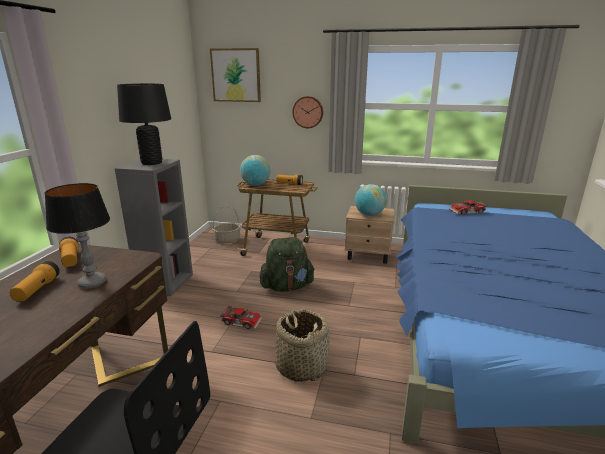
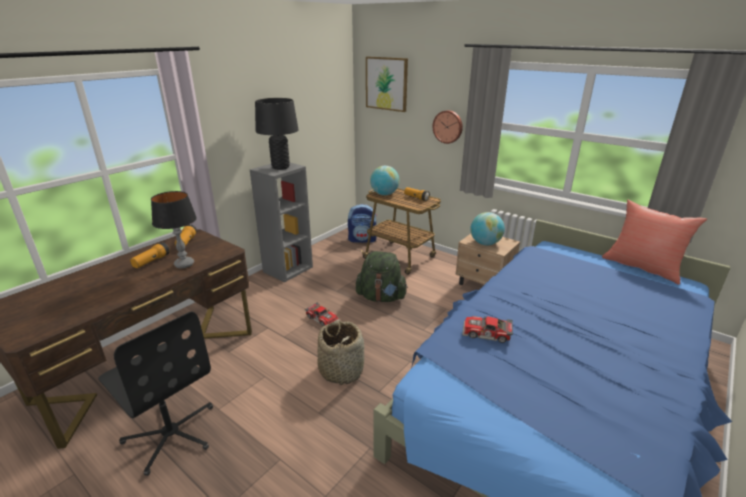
camera: 25 degrees right, 5 degrees up
basket [213,206,240,243] -> backpack [348,204,377,243]
toy car [449,200,488,215] -> toy car moved to [462,316,513,343]
none -> red pillow [602,200,707,285]

